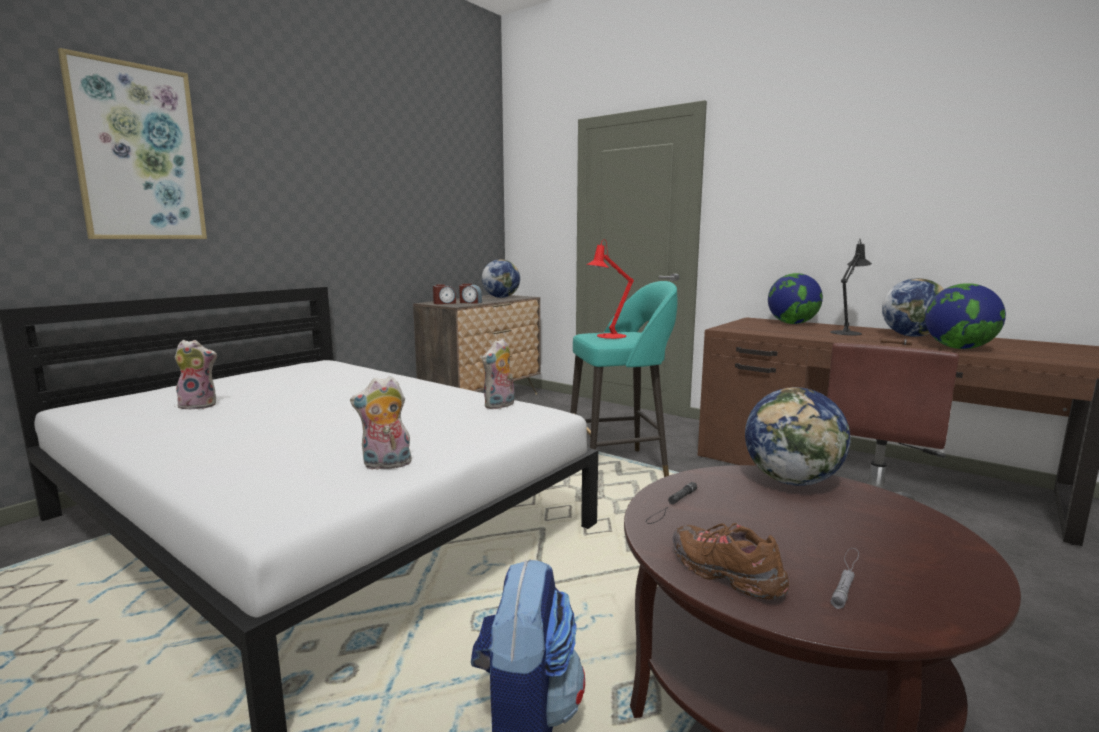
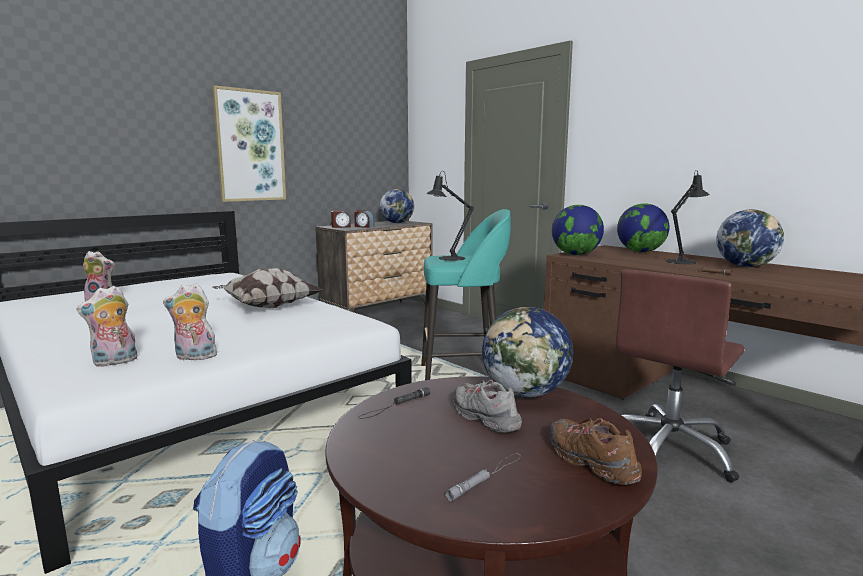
camera: 10 degrees right, 0 degrees up
picture [58,48,207,239] -> picture moved to [212,85,286,202]
plush toy [482,339,515,409] -> plush toy moved to [76,286,138,367]
red table lamp [586,239,634,339] -> black table lamp [426,171,474,261]
brown shoe [673,523,789,599] -> brown shoe moved to [550,418,642,485]
globe [925,283,1006,349] -> globe moved to [552,205,604,255]
none -> pillow [212,268,322,308]
none -> grey shoe [453,380,522,433]

